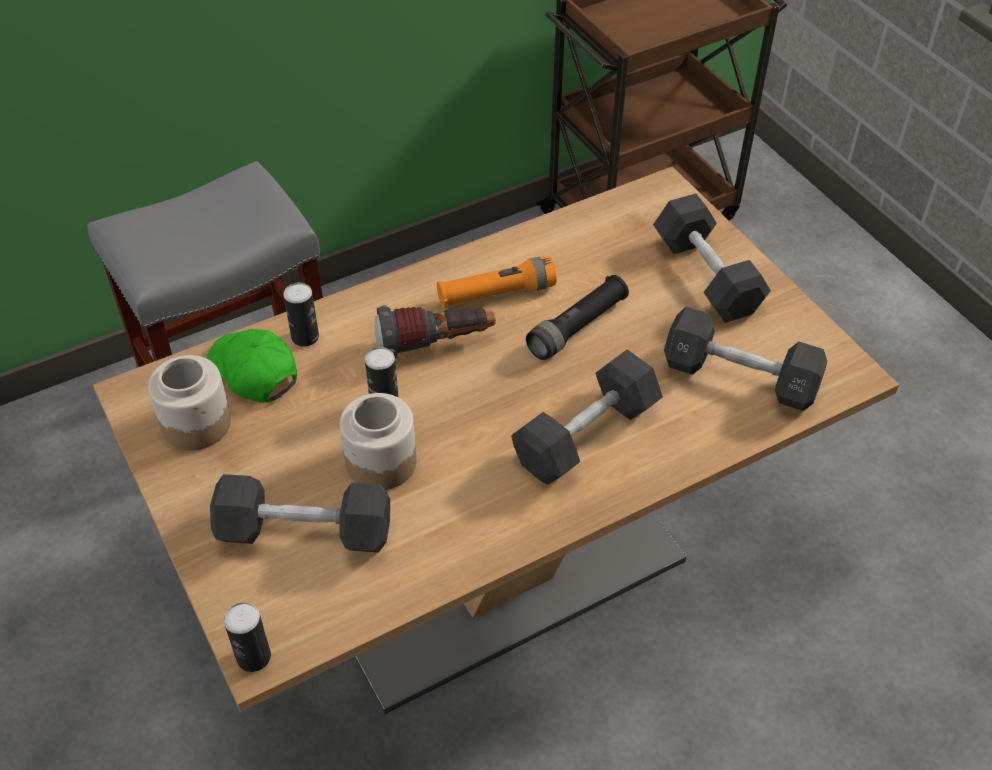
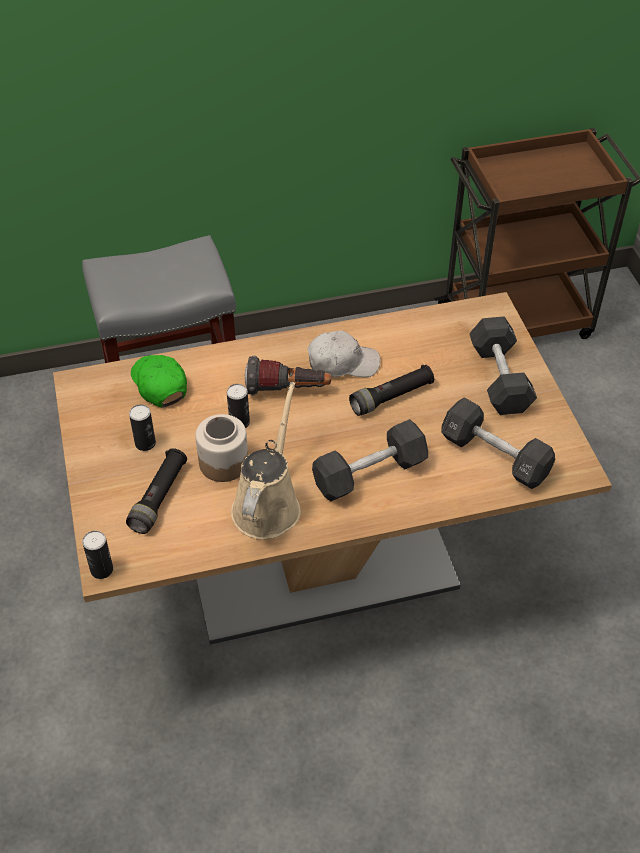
camera: 15 degrees right, 0 degrees up
jar [148,355,231,450] -> none
black dumbbell [210,474,390,553] -> black flashlight [126,448,187,534]
can [283,283,319,347] -> can moved to [129,404,156,451]
orange flashlight [437,256,557,309] -> white cap [308,330,380,377]
none -> beige watering can [231,382,301,539]

